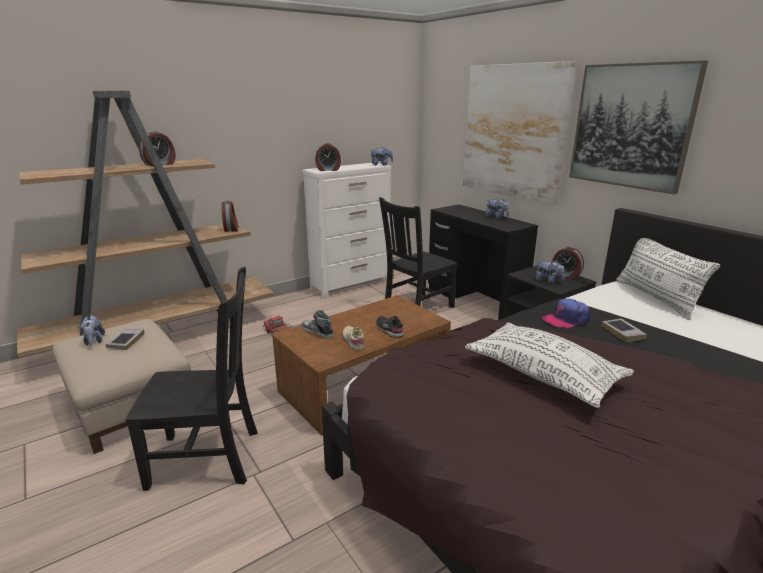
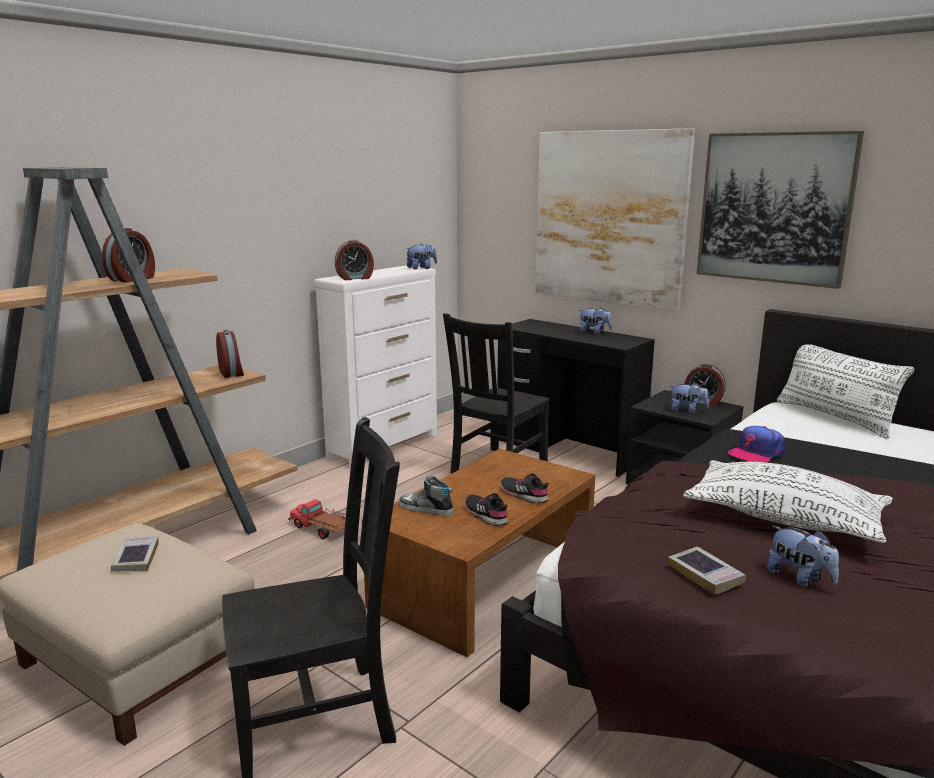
camera: 15 degrees left, 5 degrees down
plush toy [79,314,105,345] -> plush toy moved to [767,526,839,587]
beige shoe [342,326,364,350] -> black shoe [464,493,508,526]
book [602,318,647,342] -> book moved to [668,546,746,595]

